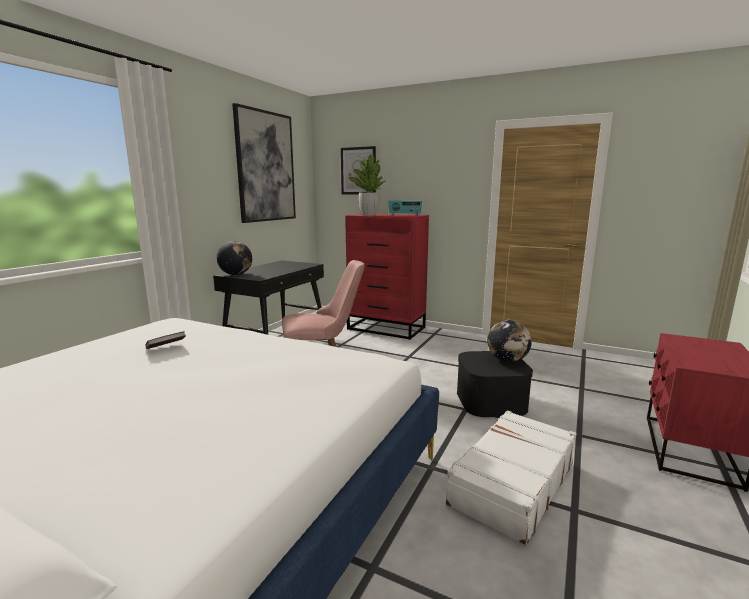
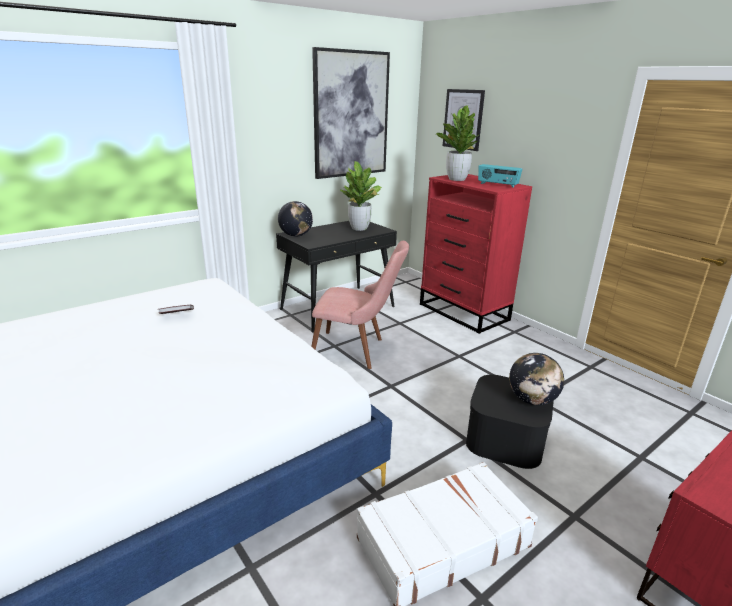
camera: 25 degrees right, 10 degrees up
none -> potted plant [340,161,382,231]

